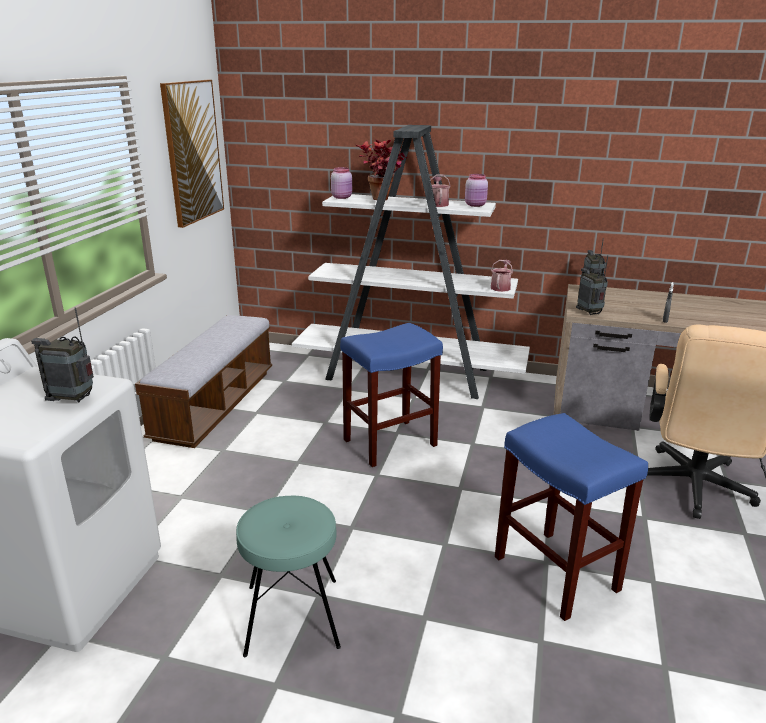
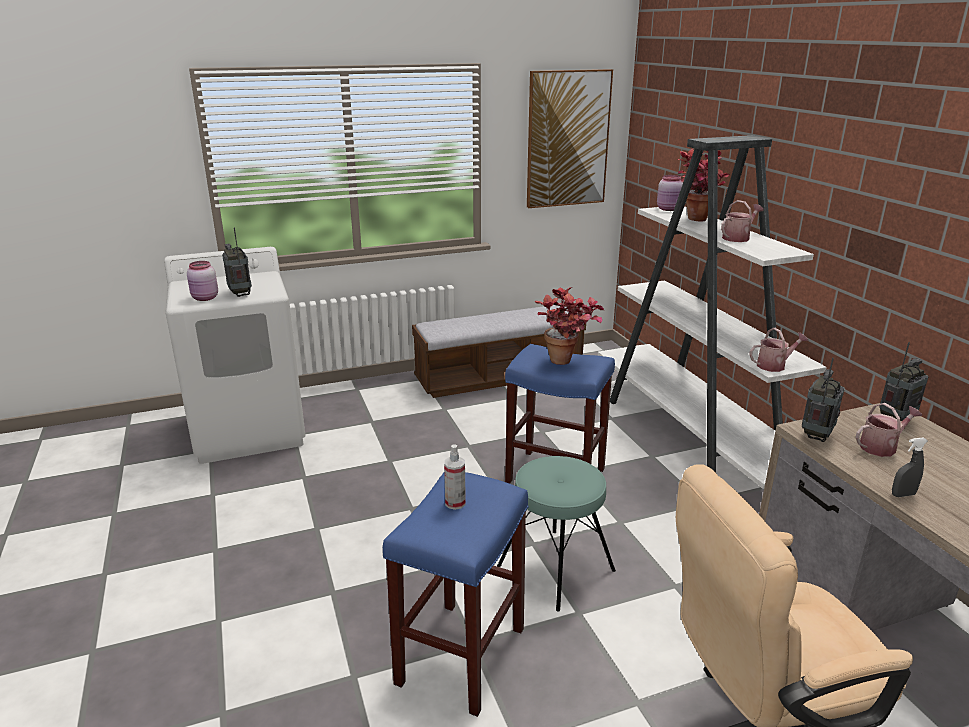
camera: 55 degrees right, 0 degrees up
turquoise stool [236,495,341,657] -> turquoise stool moved to [497,456,616,612]
pink jar [465,174,488,207] -> pink jar moved to [187,261,218,301]
none -> spray bottle [444,444,466,510]
none -> potted plant [535,287,604,365]
none -> watering can [856,403,922,457]

